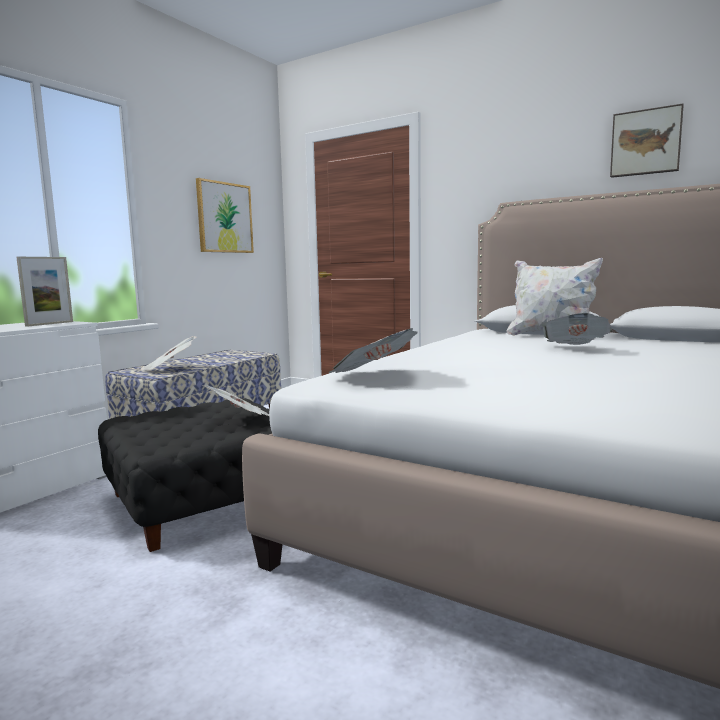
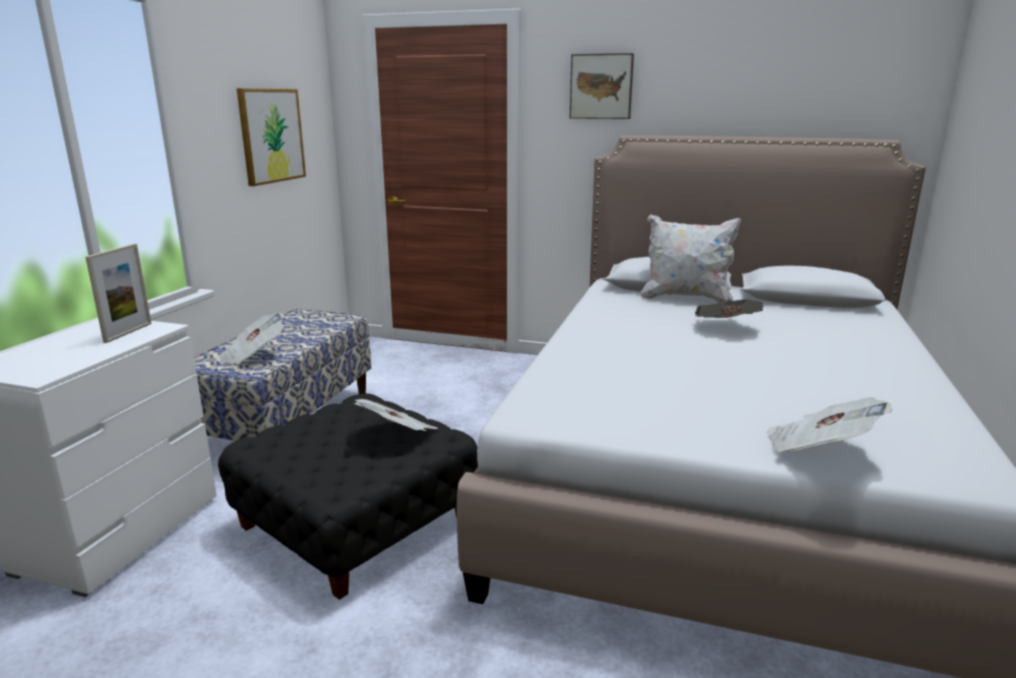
camera: 15 degrees left, 10 degrees up
newspaper [328,328,417,373] -> newspaper moved to [767,397,892,453]
picture [610,104,684,178] -> picture moved to [570,53,634,119]

